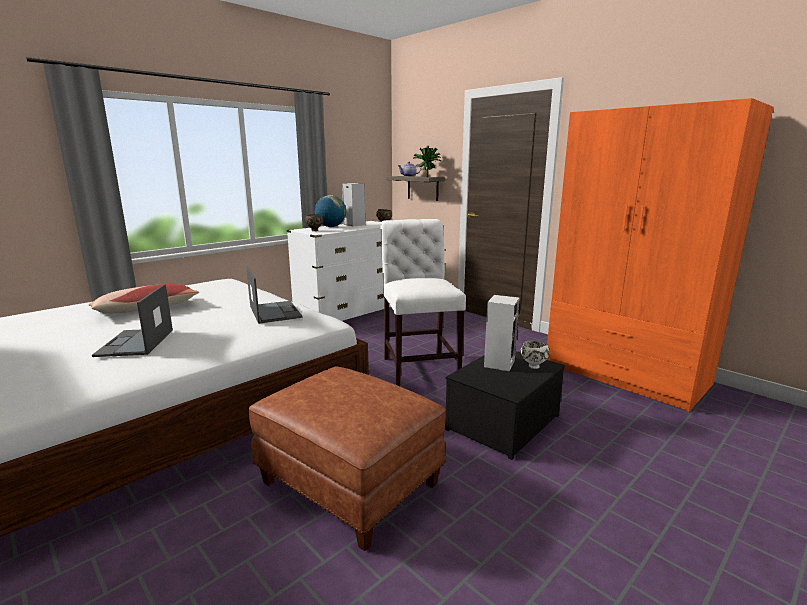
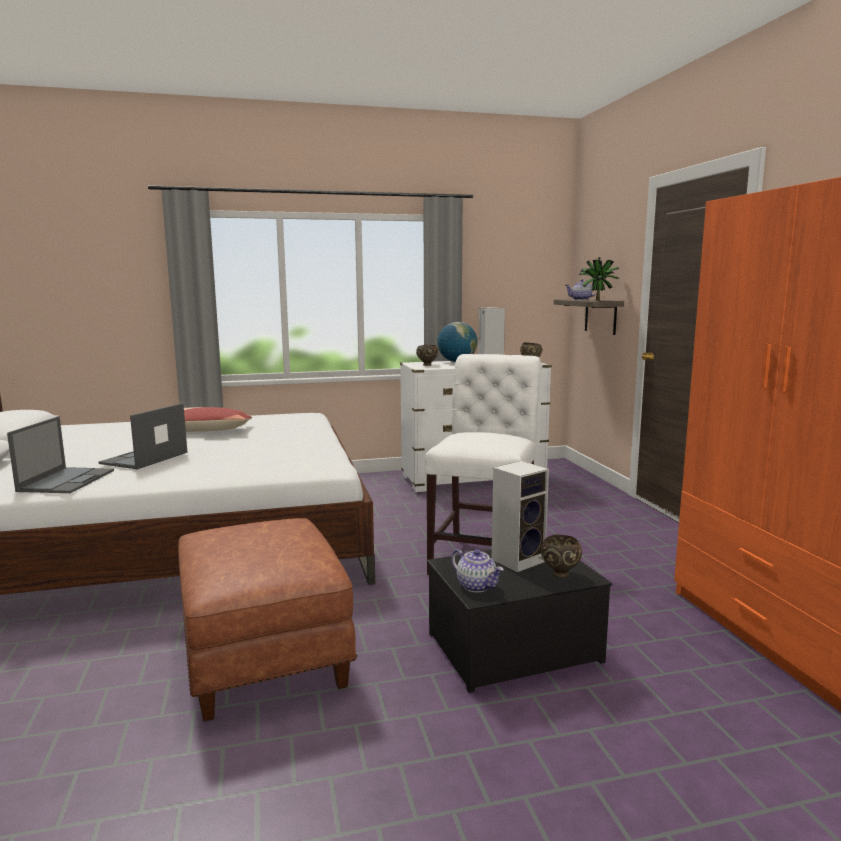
camera: 30 degrees right, 5 degrees down
laptop [246,266,303,324] -> laptop moved to [7,416,114,493]
white bowl [521,340,549,369] -> brown bowl [541,535,582,578]
none -> teapot [451,549,504,592]

